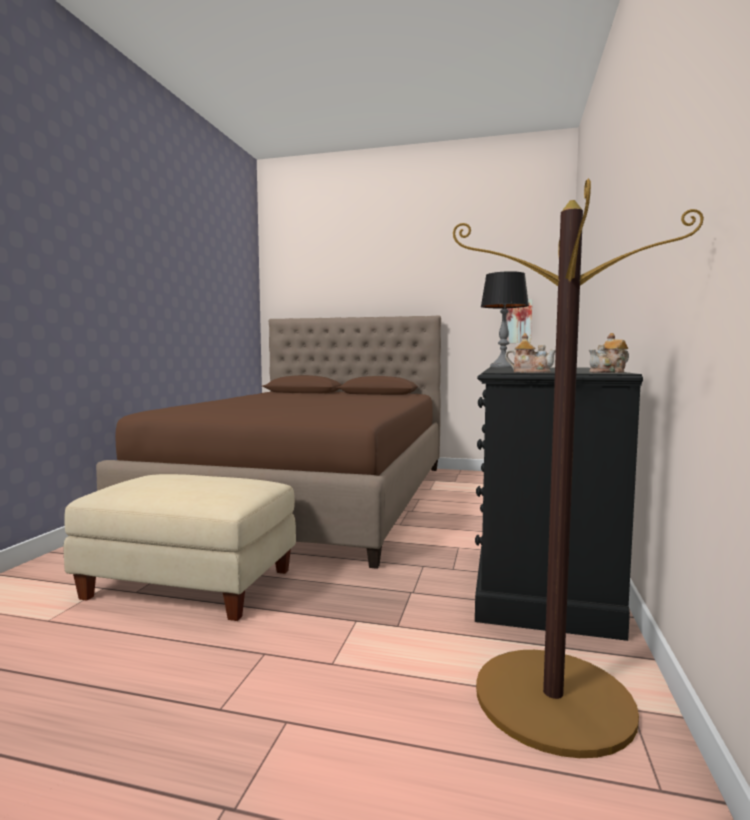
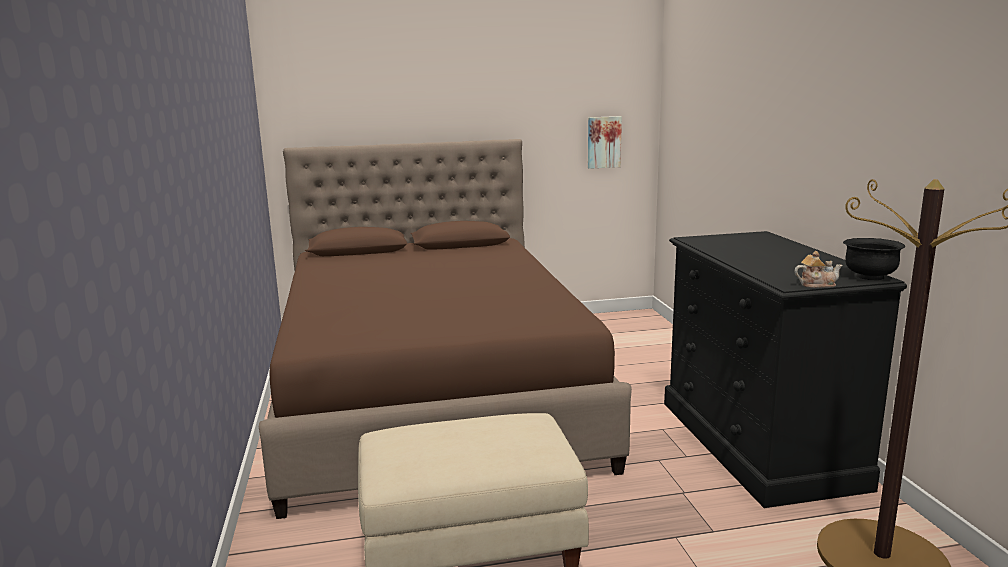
camera: 25 degrees left, 10 degrees up
table lamp [481,271,529,368] -> none
teapot [589,333,629,373] -> black bowl [843,238,905,280]

